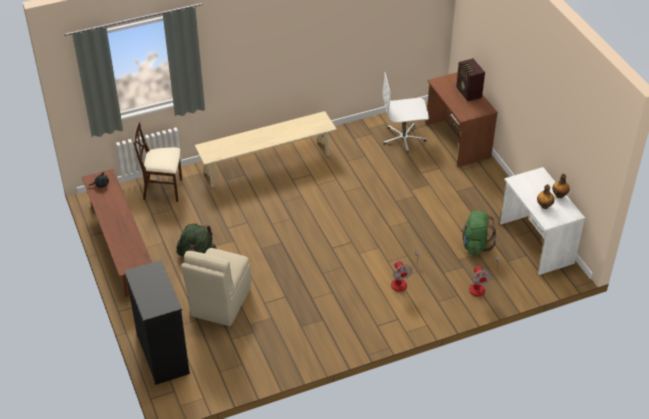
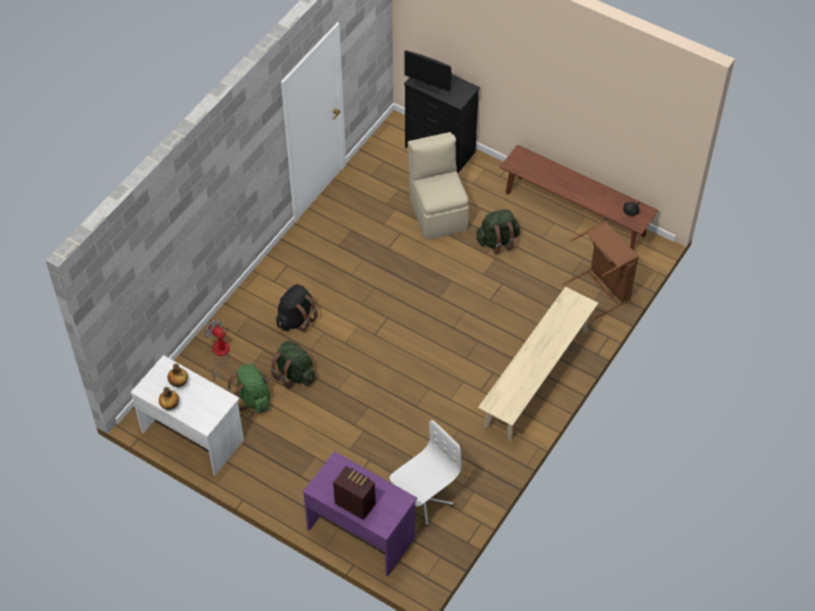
camera: 145 degrees right, 10 degrees up
beige chair [133,122,182,202] -> brown laundry basket [564,221,639,319]
fan [391,251,419,292] -> black backpack [276,284,318,332]
brown desk [426,72,498,167] -> purple desk [303,451,417,577]
none -> green backpack [270,340,315,388]
none -> monitor [404,50,452,93]

